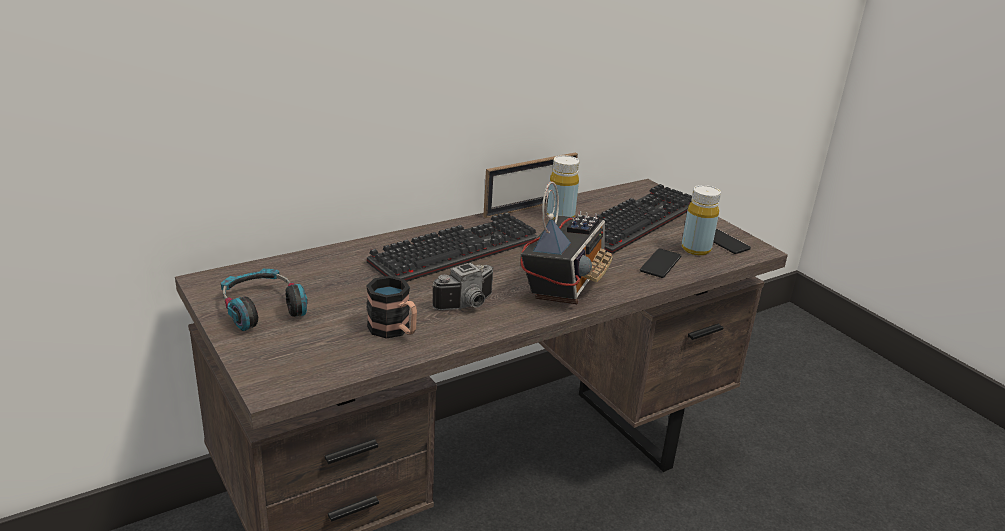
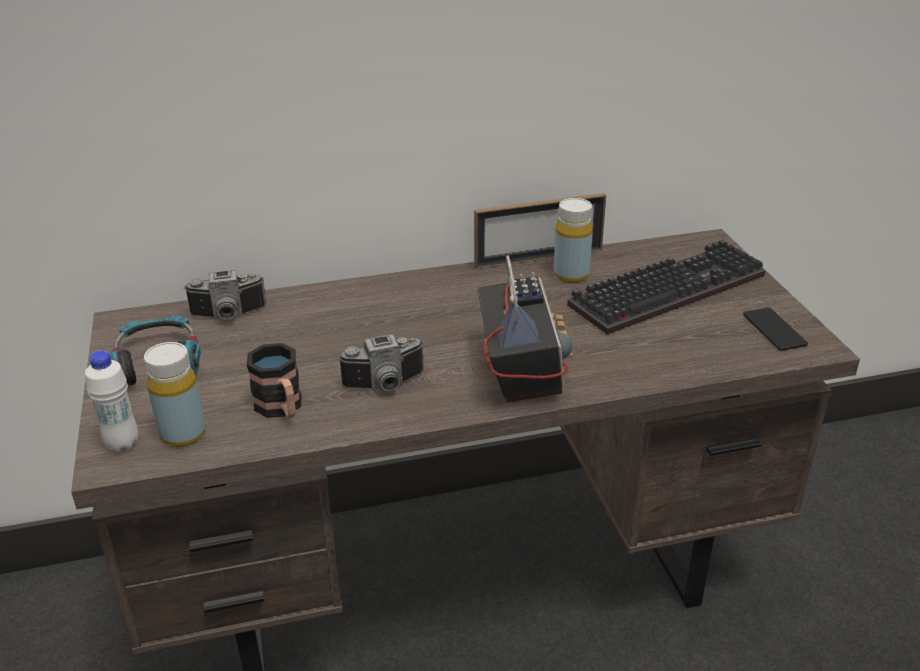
camera: 20 degrees right, 5 degrees up
keyboard [367,212,538,282] -> none
radio [521,182,612,304] -> radio turned 45 degrees counterclockwise [477,255,573,402]
phone [640,248,681,278] -> none
yellow bottle [682,185,721,255] -> yellow bottle moved to [144,342,206,447]
none -> white bottle [85,350,139,452]
none -> camera [183,270,267,320]

